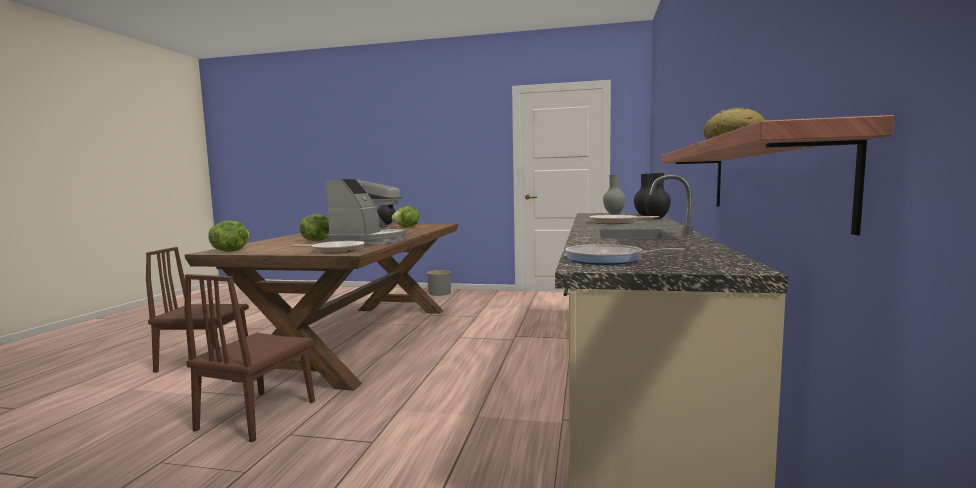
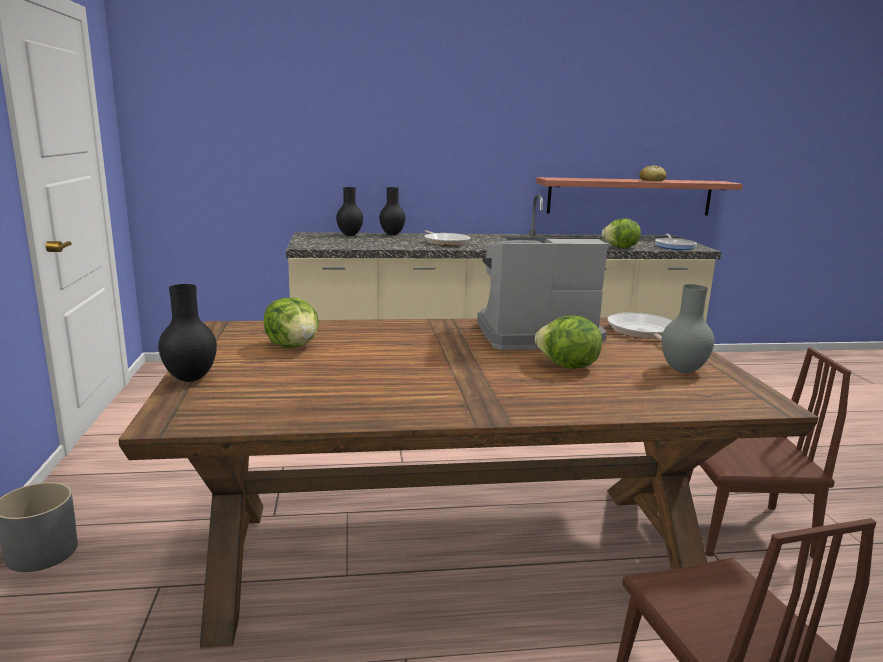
camera: 110 degrees left, 10 degrees up
lettuce [208,221,250,252] -> lettuce moved to [602,219,641,248]
grey vase [603,175,626,214] -> grey vase moved to [661,284,714,373]

